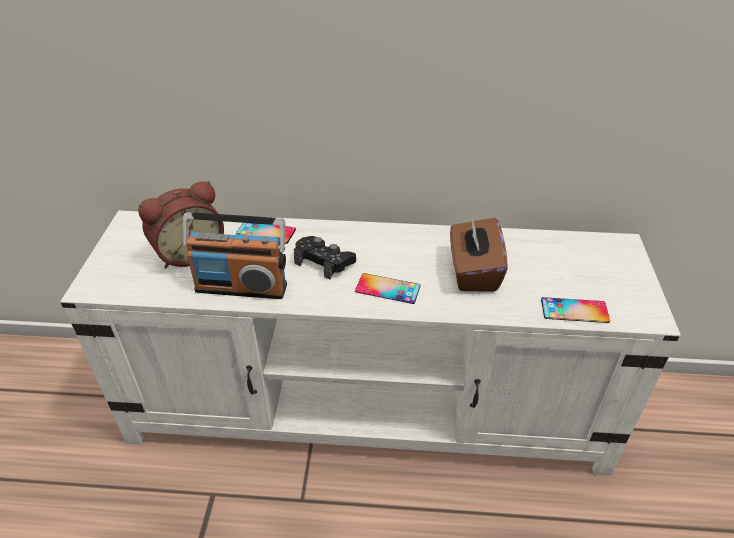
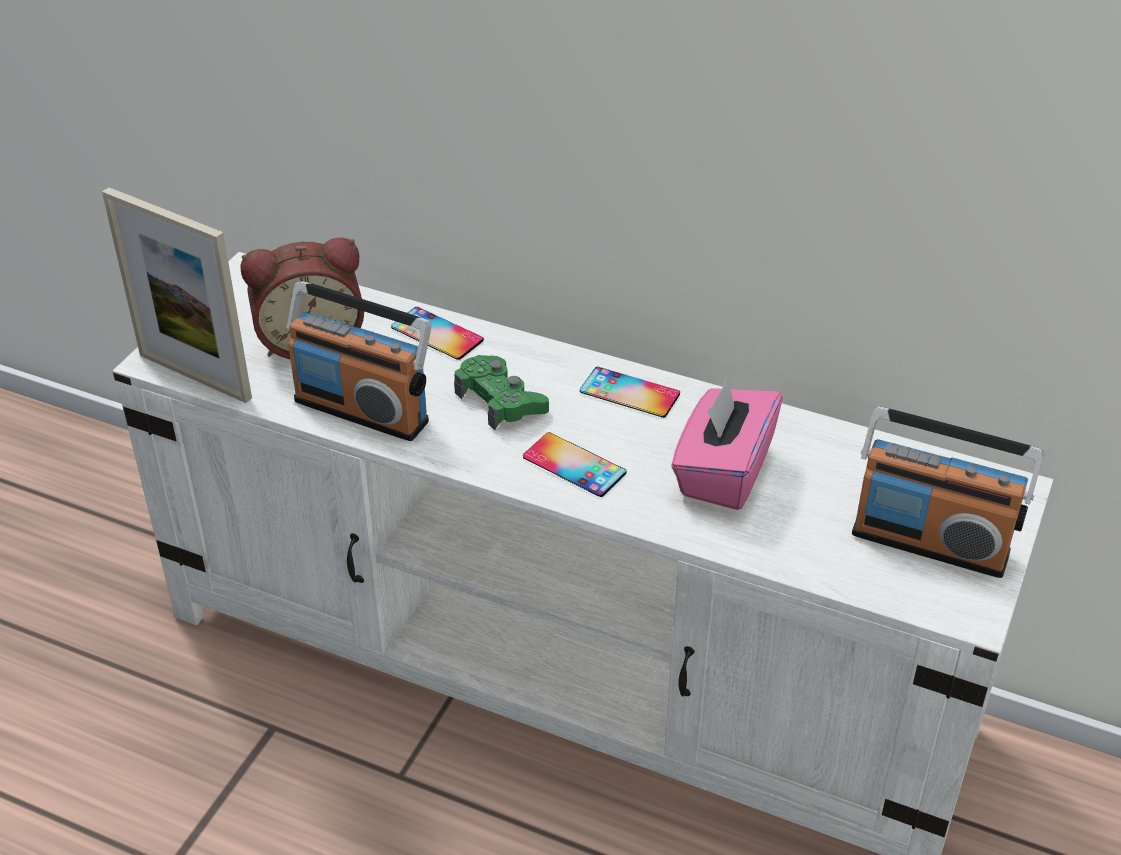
camera: 20 degrees right, 0 degrees up
black game controller [294,236,356,280] -> green game controller [454,355,549,430]
brown tissue box [450,217,508,292] -> pink tissue box [671,378,783,510]
phone [541,297,610,323] -> phone moved to [580,367,680,418]
none -> picture frame [102,187,252,403]
none -> radio [852,406,1044,578]

